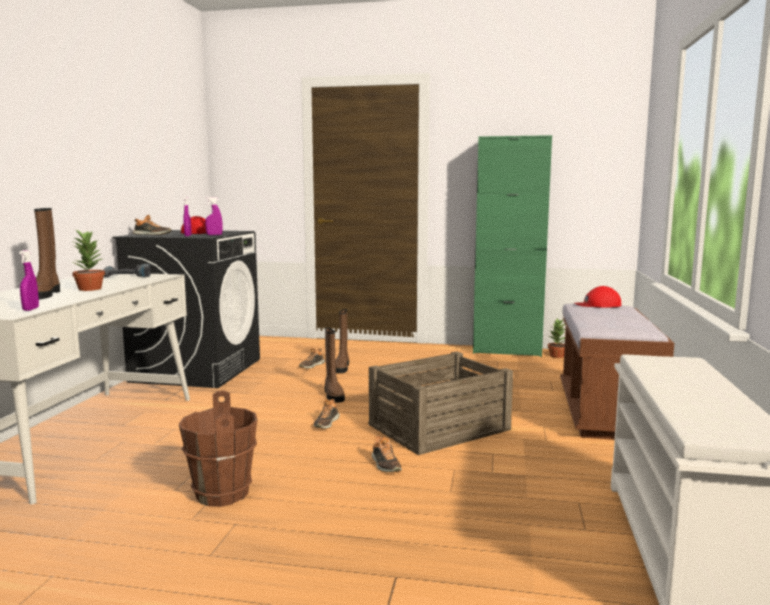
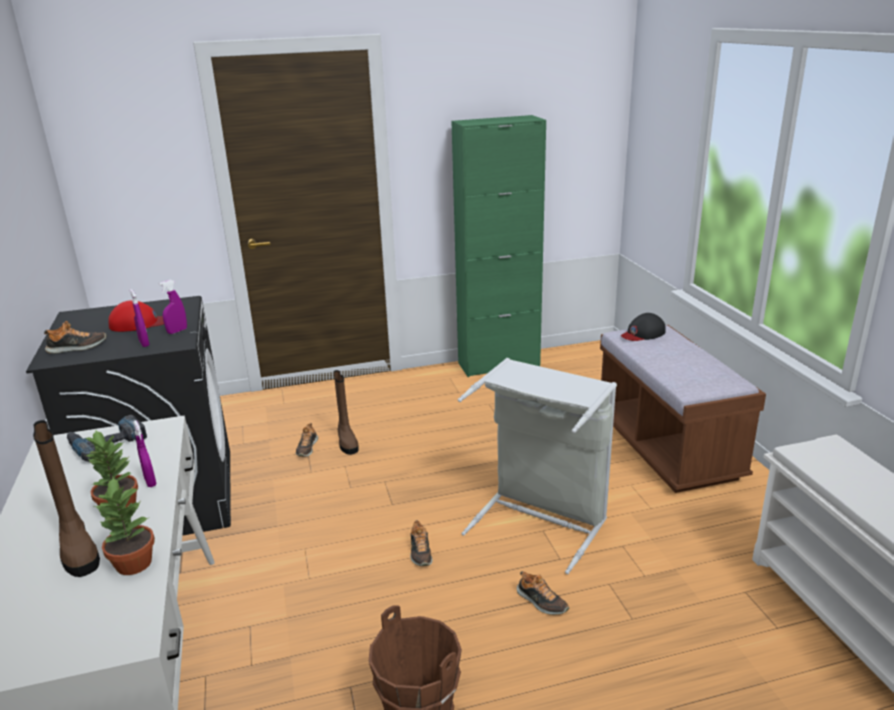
camera: 25 degrees left, 15 degrees up
purple spray bottle [19,250,39,311] -> purple spray bottle moved to [133,420,156,487]
brown boot [324,327,345,403] -> none
crate [369,352,513,455] -> grey laundry basket [458,358,617,574]
potted plant [548,318,565,358] -> potted plant moved to [94,477,155,575]
red cap [574,286,621,308] -> black cap [621,313,666,341]

